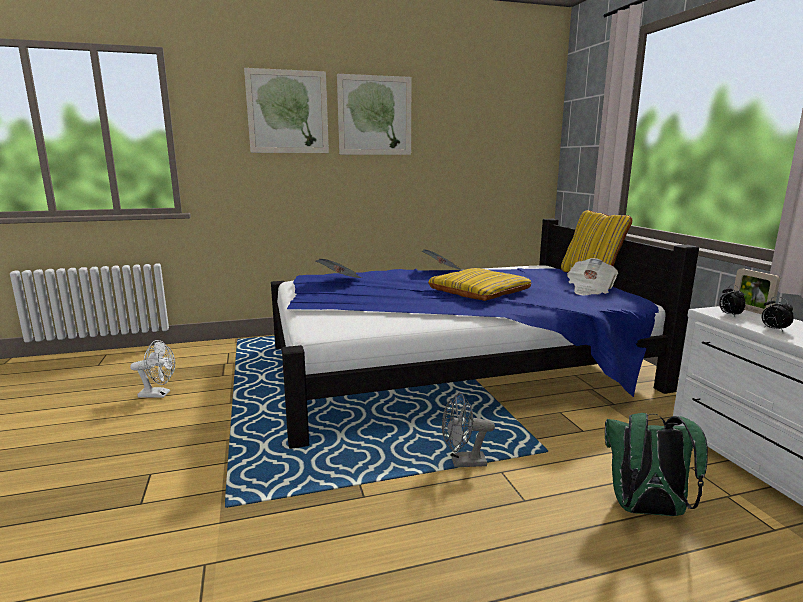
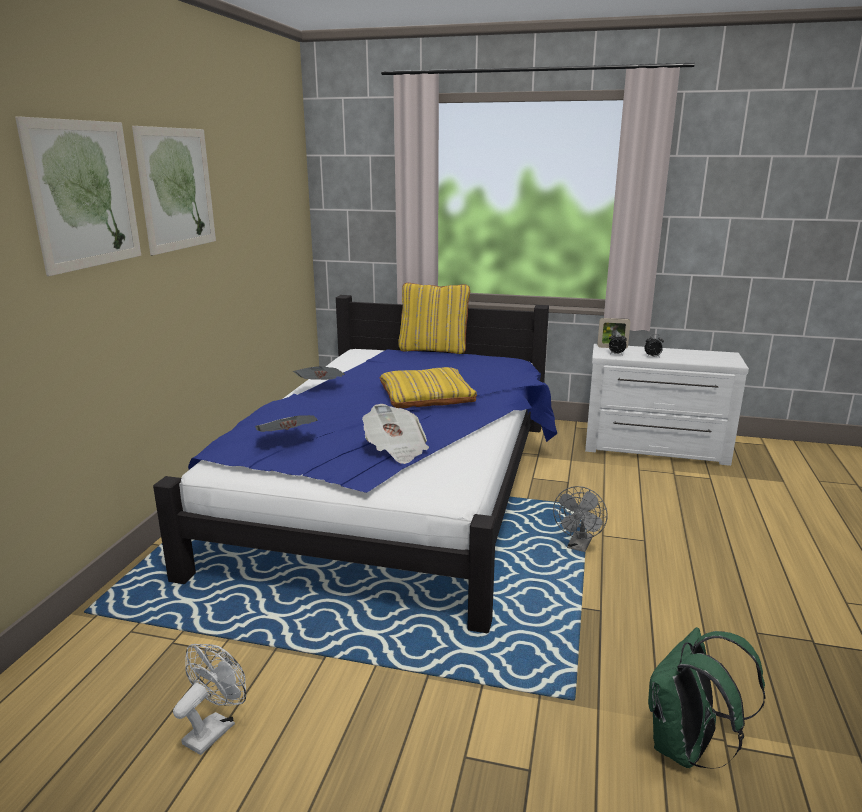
camera: 60 degrees left, 5 degrees up
newspaper [567,258,618,295] -> newspaper moved to [362,404,429,464]
green backpack [605,413,708,516] -> green backpack moved to [648,627,766,769]

